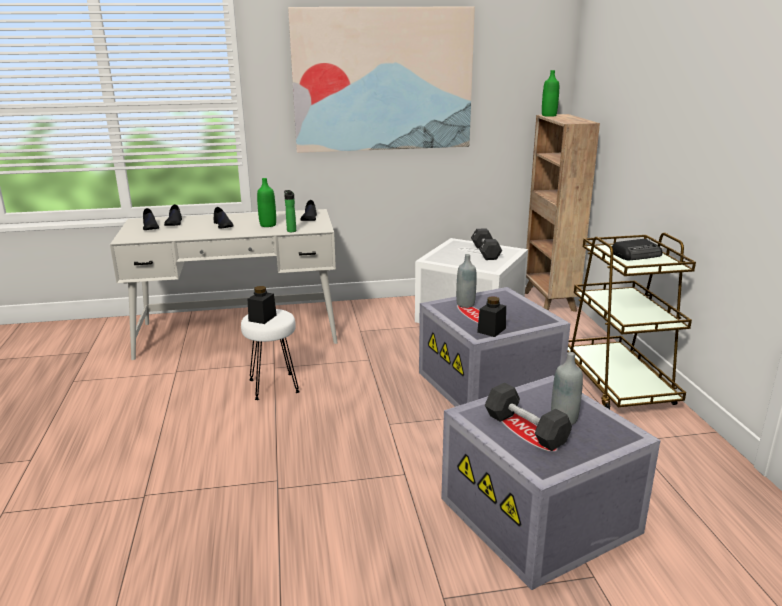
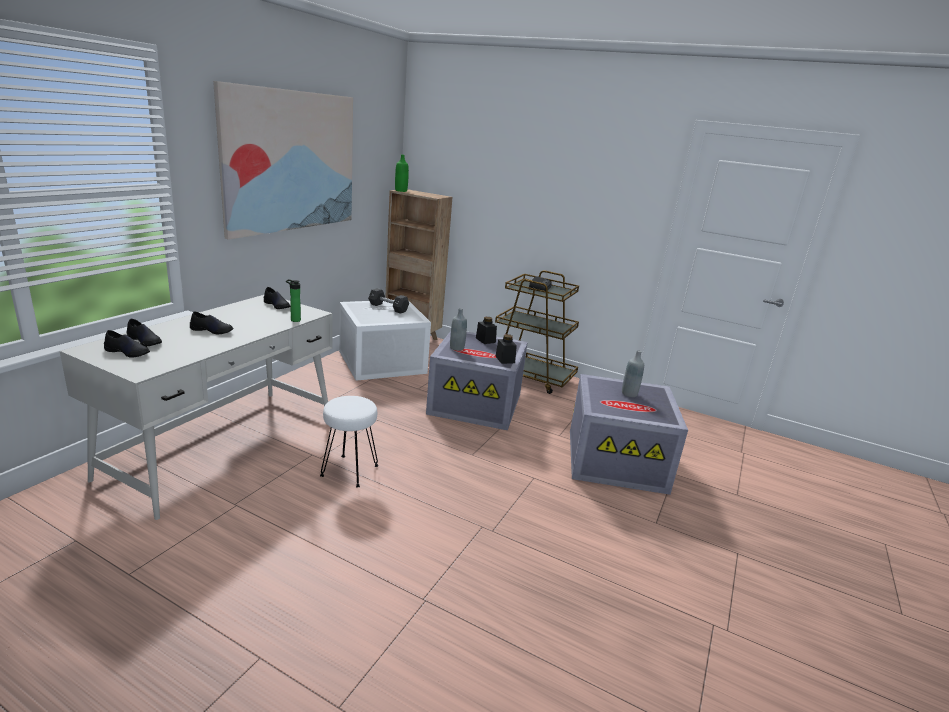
camera: 55 degrees left, 0 degrees up
black jar [248,286,277,324] -> black jar moved to [476,317,497,344]
green bottle [257,178,276,227] -> none
black dumbbell [485,383,572,451] -> none

